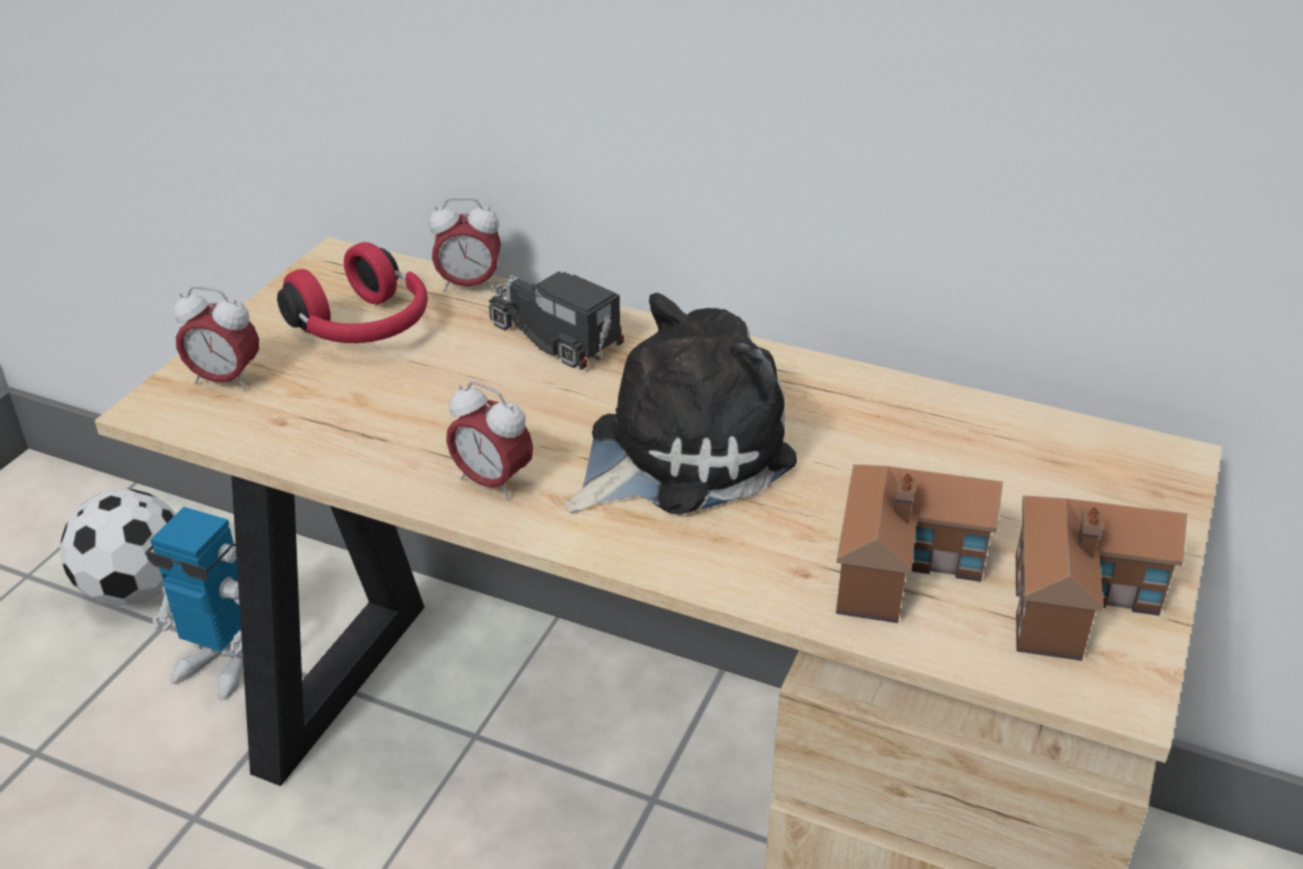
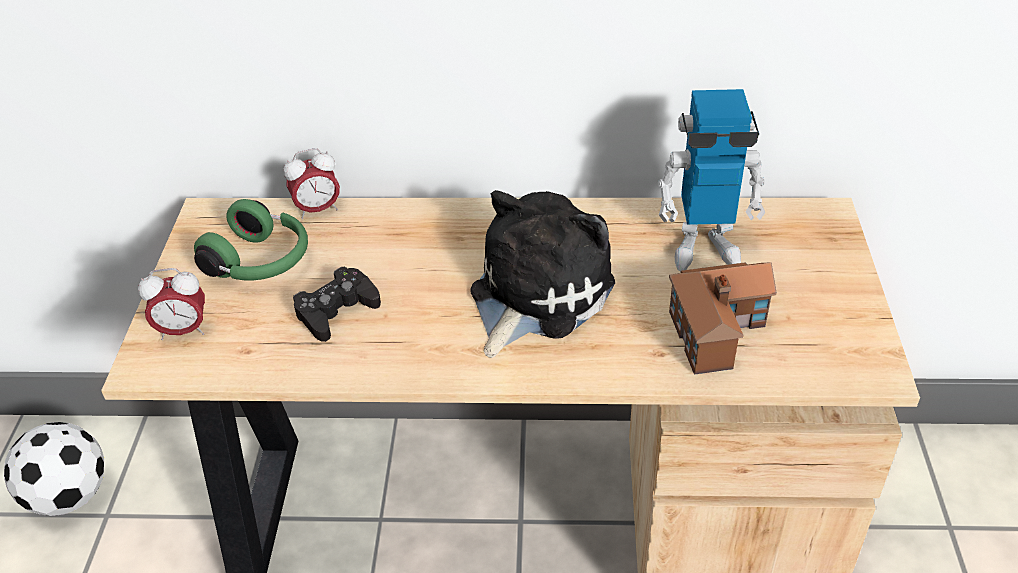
camera: 20 degrees left, 5 degrees up
toy robot [145,507,243,700] -> toy robot moved to [657,89,766,271]
red headphones [277,242,428,343] -> green headphones [194,199,308,280]
alarm clock [446,381,533,500] -> none
toy truck [488,271,624,370] -> none
toy house [1016,495,1187,661] -> none
none -> black game controller [293,267,381,342]

